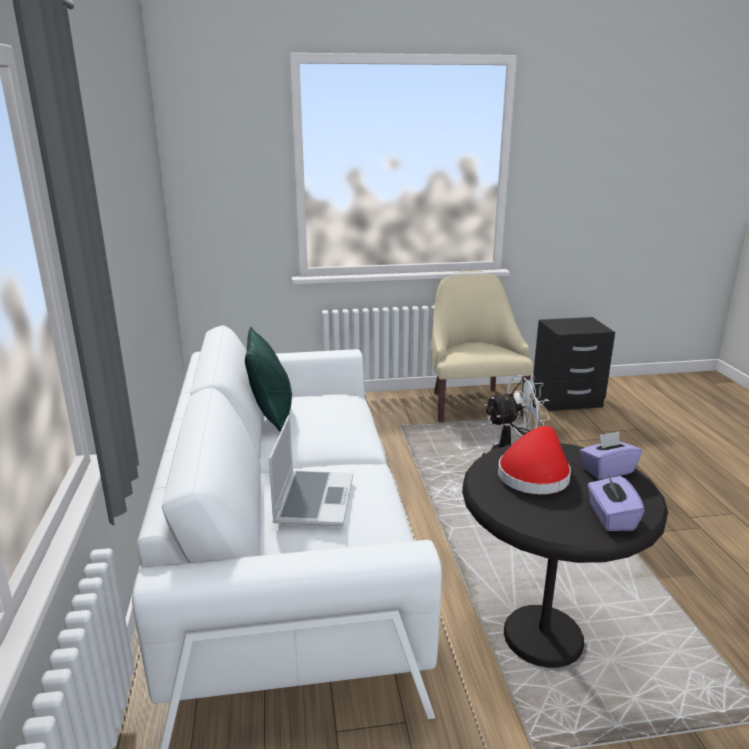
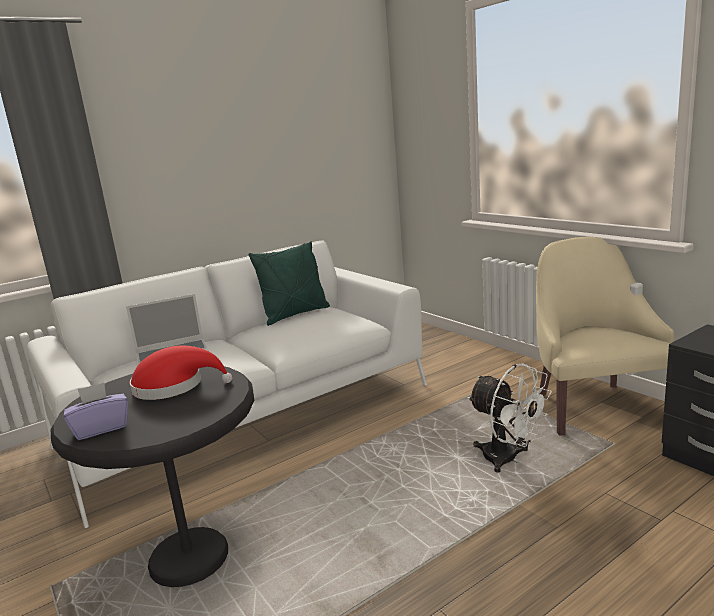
camera: 65 degrees right, 5 degrees down
beige armchair [431,270,533,422] -> beige armchair turned 60 degrees counterclockwise [536,237,674,436]
purple tissue box [580,431,642,480] -> none

